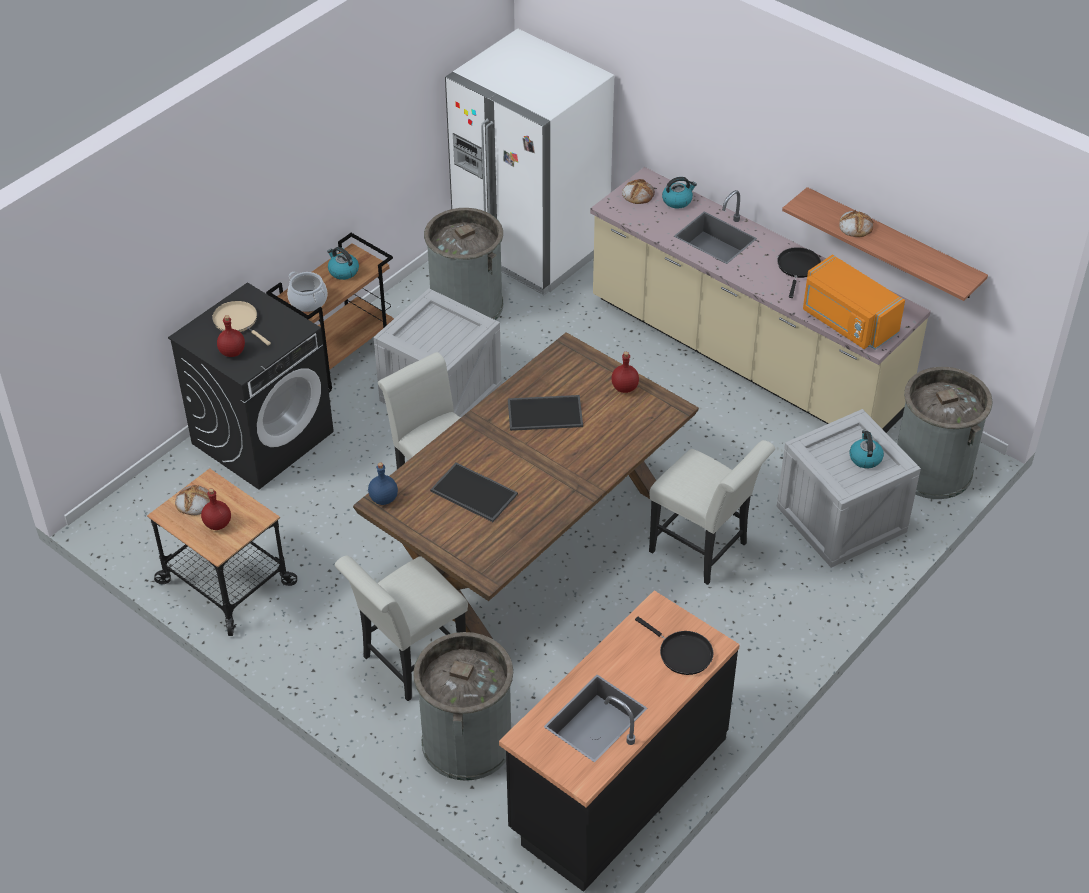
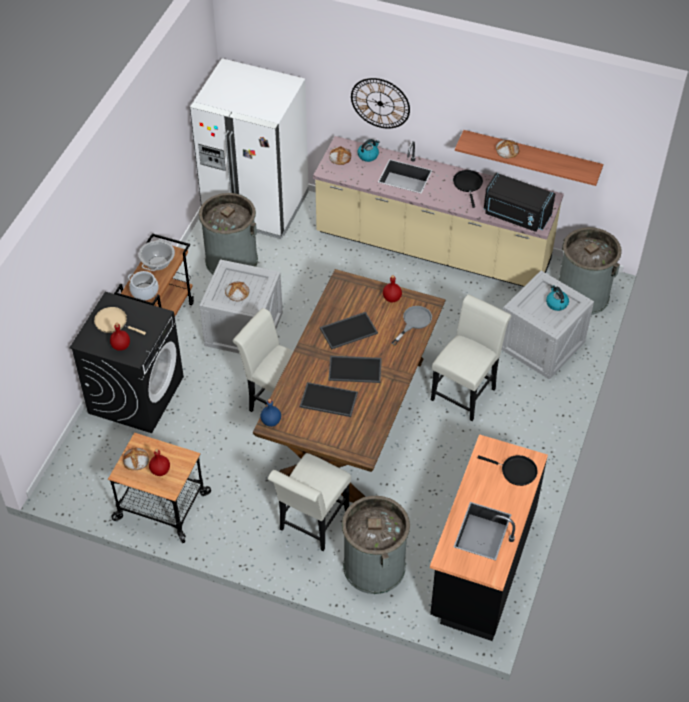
camera: 20 degrees left, 5 degrees up
kettle [327,247,359,280] -> cooking pot [139,239,175,271]
white chair [649,440,775,585] -> white chair turned 75 degrees counterclockwise [431,294,512,421]
orange microwave [803,254,905,350] -> black microwave [484,173,555,232]
none -> bread [225,281,249,301]
none -> tray [328,356,382,383]
none -> wall clock [351,78,410,129]
none -> grey frying pan [391,306,432,345]

